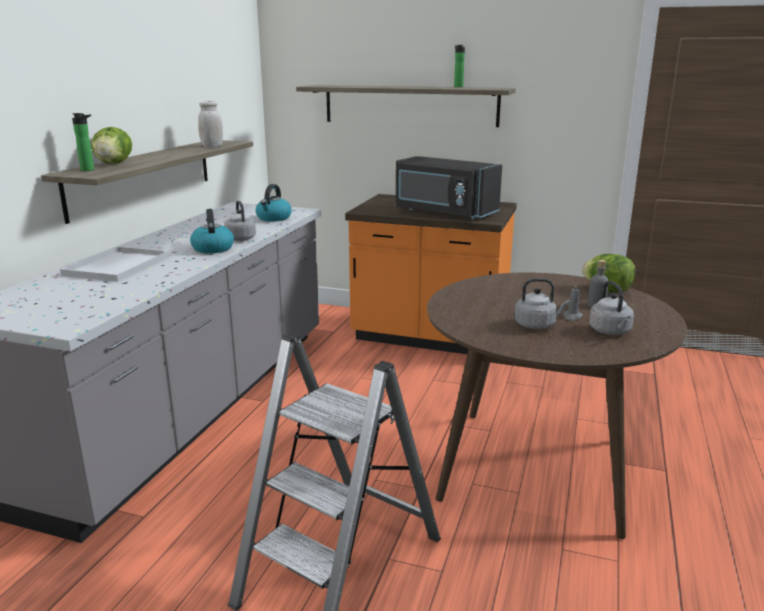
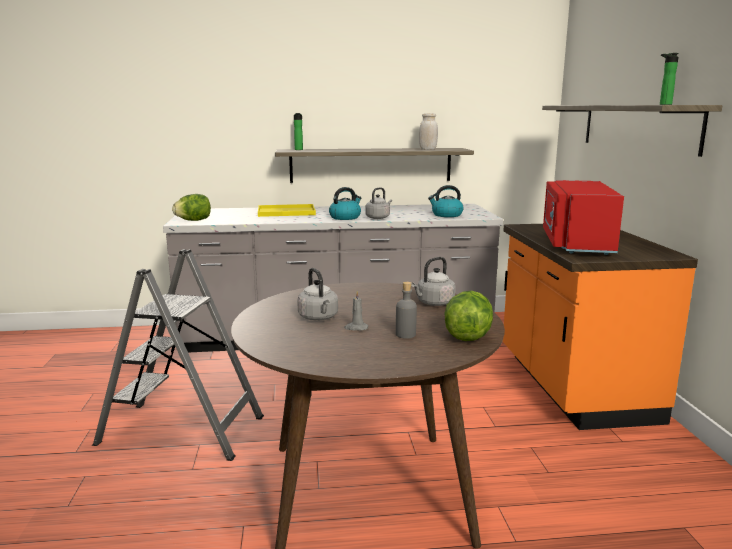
camera: 65 degrees right, 5 degrees down
white tray [60,246,169,282] -> yellow tray [258,204,316,217]
lettuce [91,127,132,164] -> lettuce moved to [172,194,211,221]
black microwave [396,156,502,220] -> red microwave [543,180,624,255]
grey kettle [589,281,634,335] -> grey kettle moved to [411,257,455,306]

